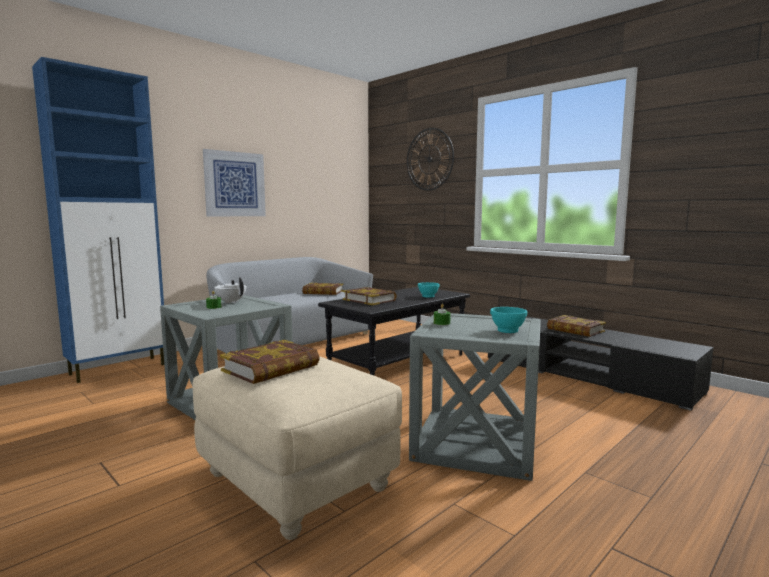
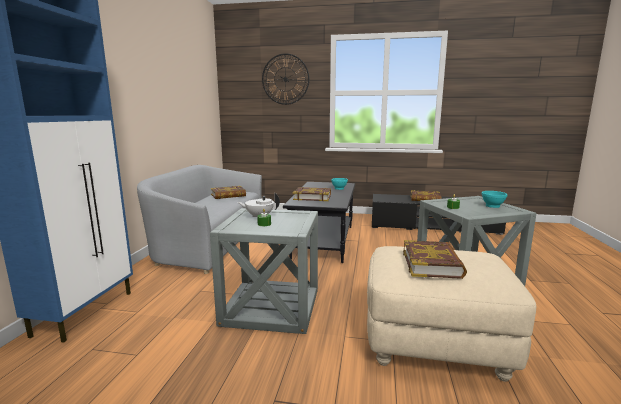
camera: 35 degrees left, 5 degrees up
picture [203,149,266,217] -> none

